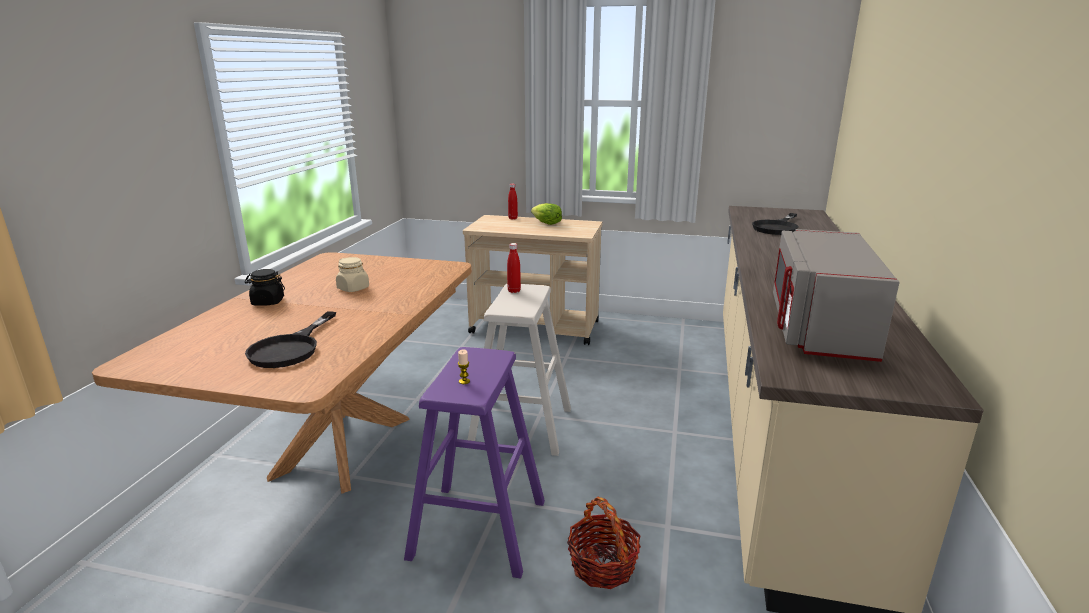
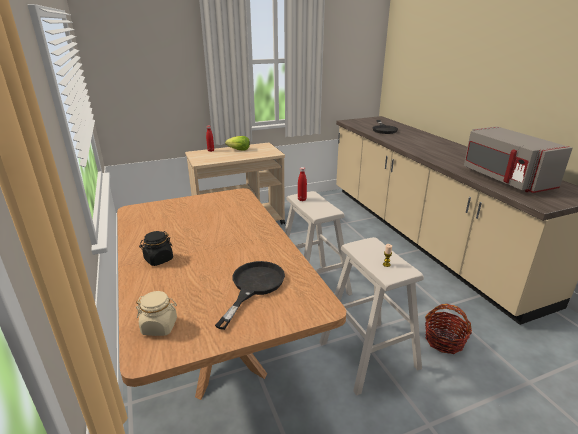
camera: 35 degrees left, 5 degrees up
black frying pan [245,312,336,368] -> black frying pan turned 135 degrees counterclockwise [215,261,285,330]
beige jar [336,257,369,292] -> beige jar moved to [136,291,177,336]
purple stool [404,347,545,579] -> beige stool [320,237,424,396]

